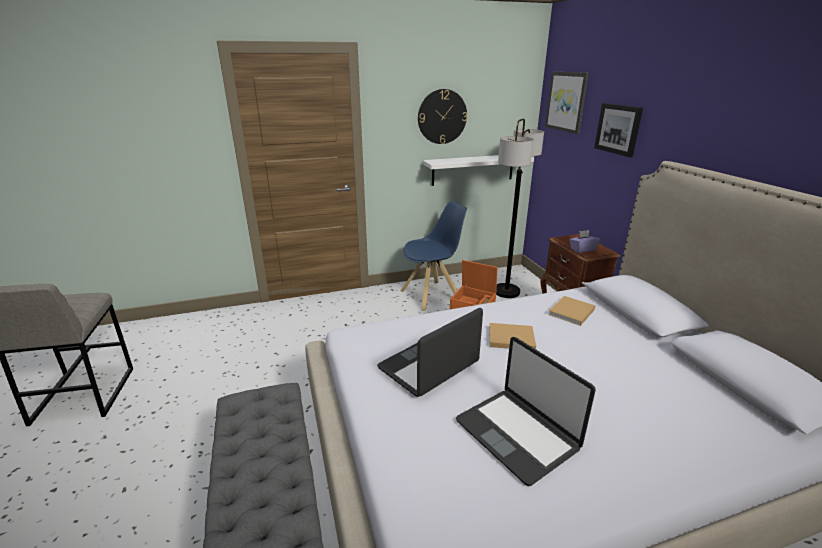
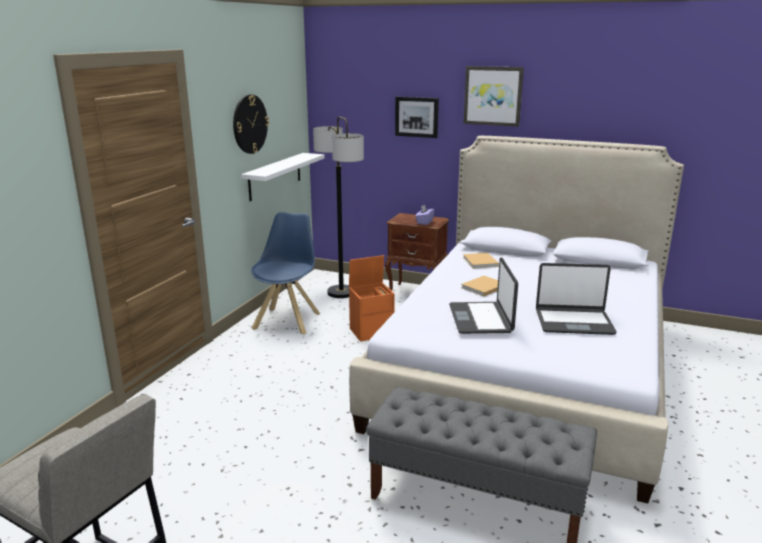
camera: 50 degrees left, 5 degrees down
picture [545,71,589,134] -> picture moved to [463,66,524,127]

